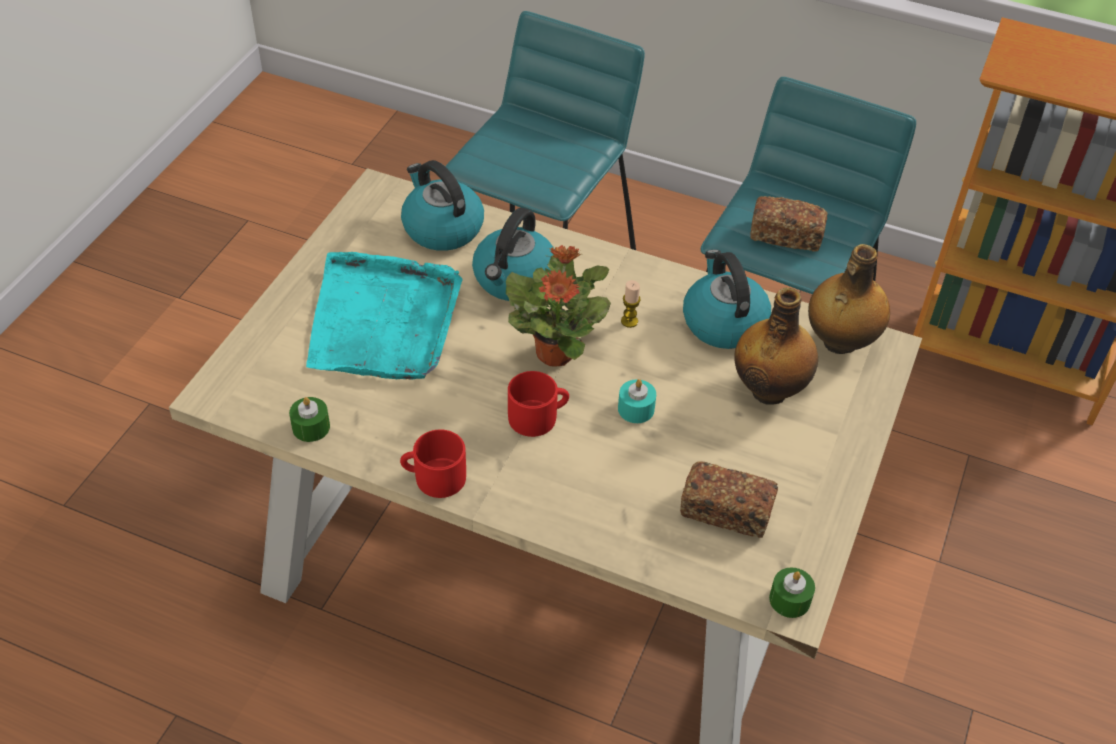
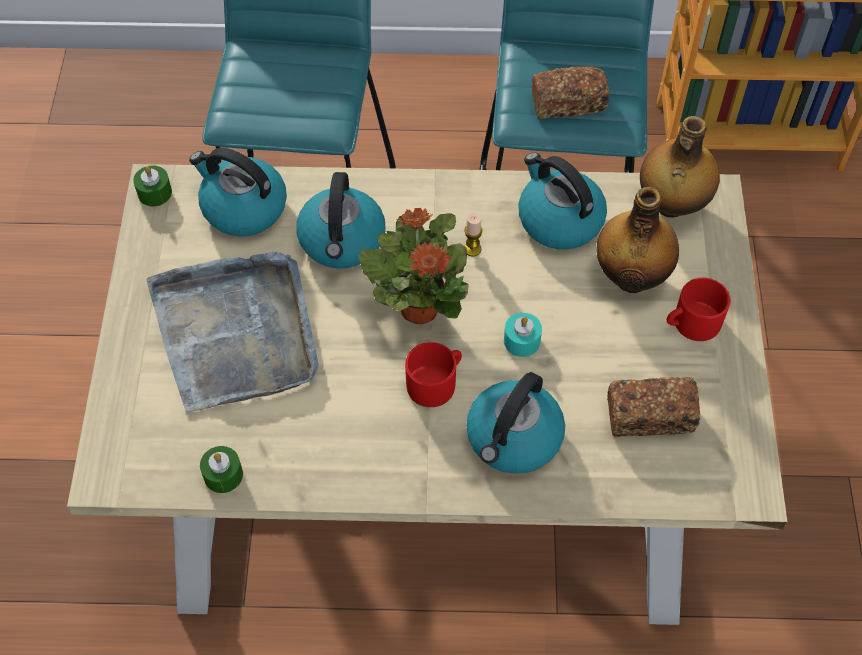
camera: 20 degrees left, 10 degrees up
turquoise tray [306,252,462,379] -> grey tray [146,252,319,412]
red mug [400,429,466,498] -> red mug moved to [667,278,730,341]
green candle [769,568,815,618] -> green candle moved to [133,165,172,207]
none -> kettle [466,372,565,474]

